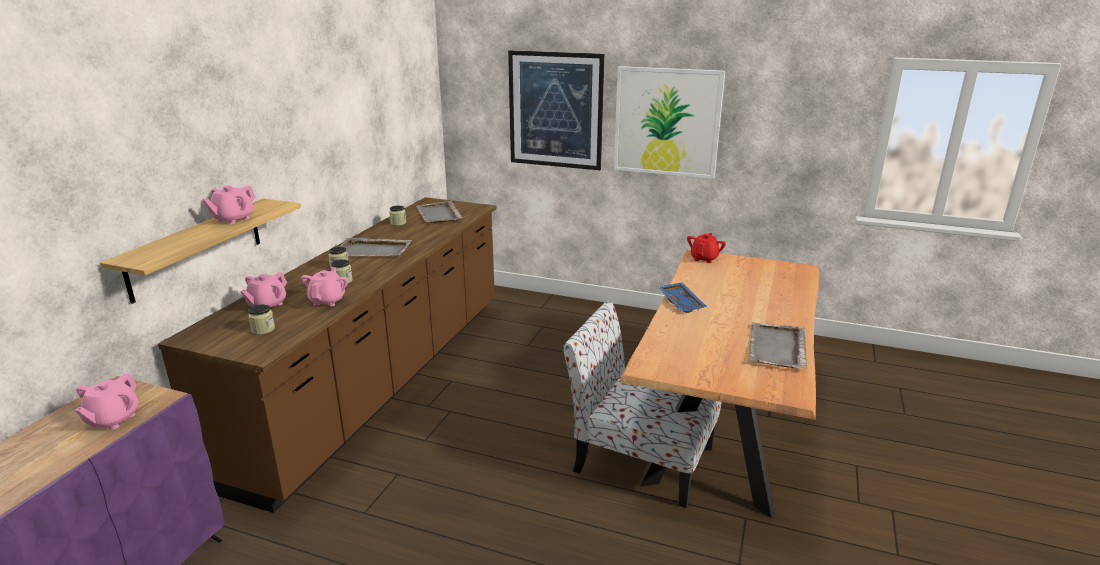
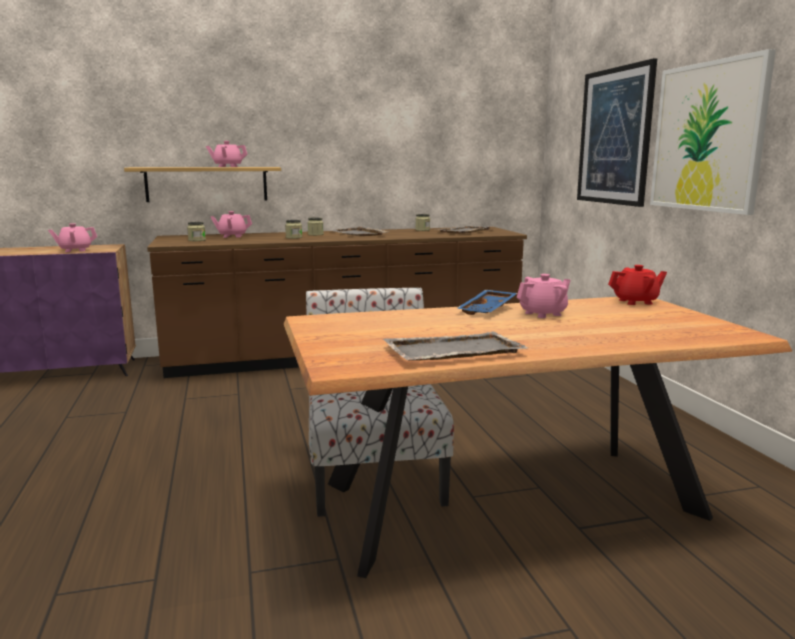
camera: 55 degrees right, 10 degrees down
pink teapot [301,267,348,306] -> pink teapot moved to [517,274,570,318]

